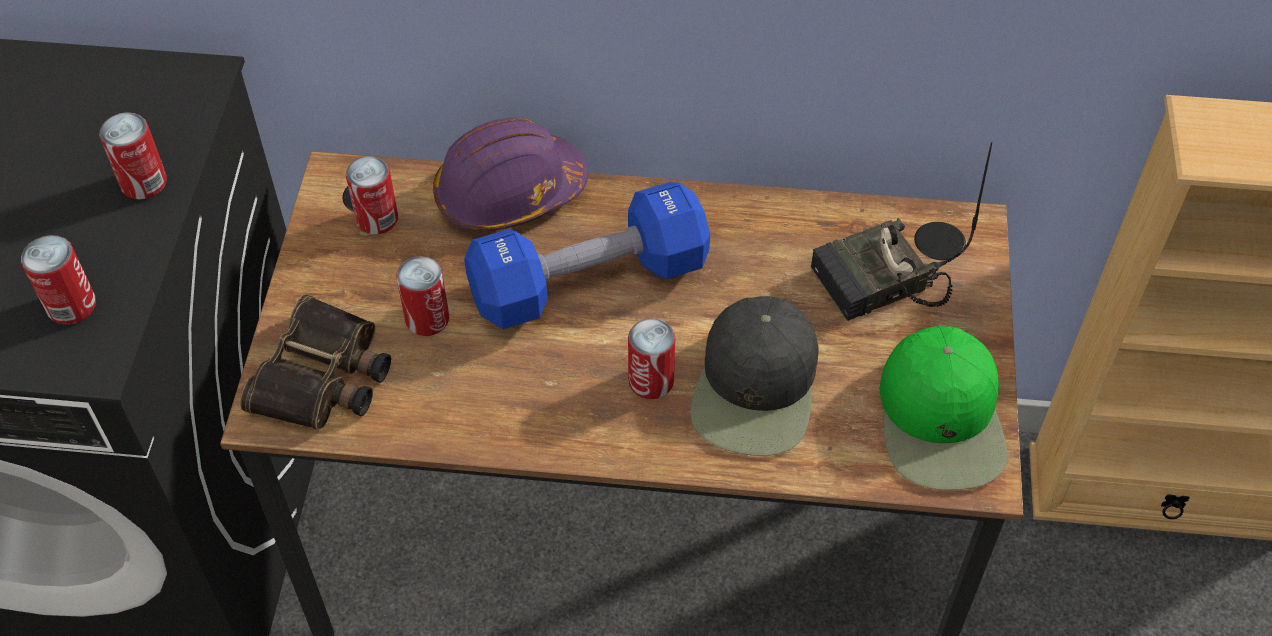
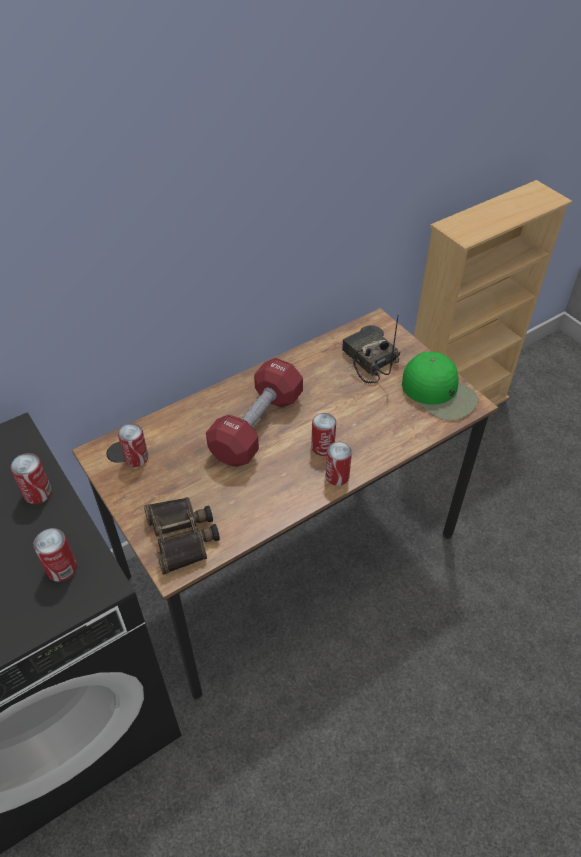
camera: 40 degrees left, 5 degrees down
can [396,256,449,336] -> can moved to [325,442,352,486]
purple hard hat [433,118,588,231] -> none
blue dumbbell [464,182,710,329] -> red dumbbell [206,358,303,467]
black cap [690,296,819,456] -> none
radio [811,142,993,321] -> radio turned 120 degrees clockwise [342,314,400,384]

